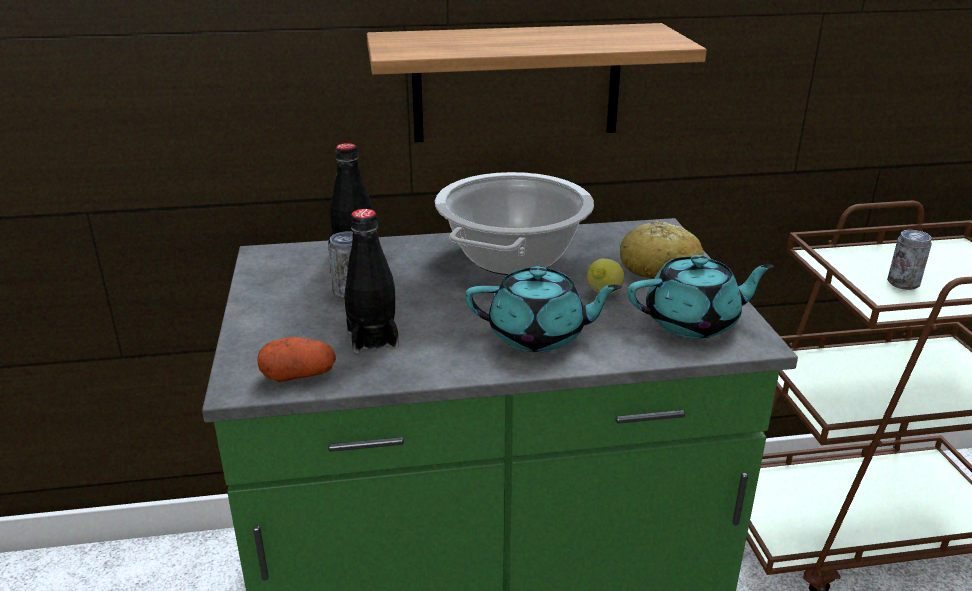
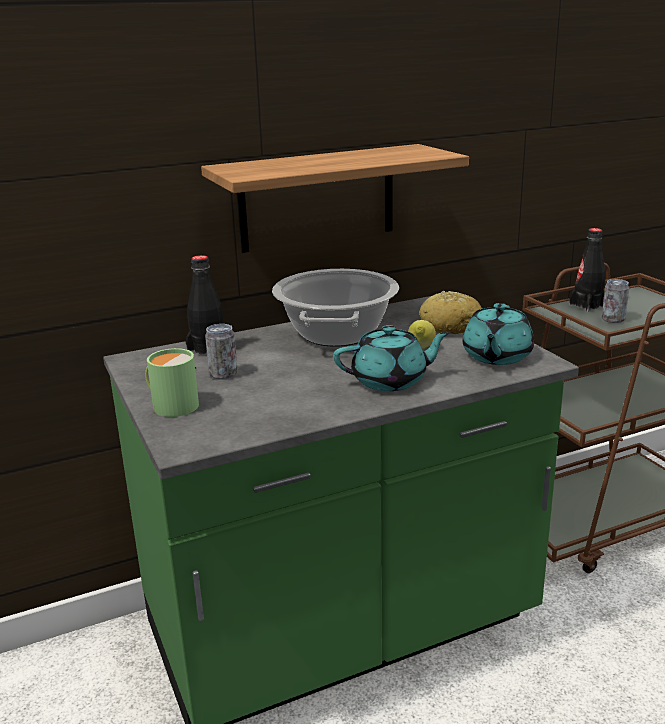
camera: 15 degrees left, 5 degrees down
potato [257,337,336,382] -> none
black bottle [344,209,399,354] -> black bottle moved to [569,228,606,312]
turquoise teapot [628,255,774,338] -> turquoise teapot turned 135 degrees clockwise [463,303,534,365]
none -> green mug [145,348,199,417]

